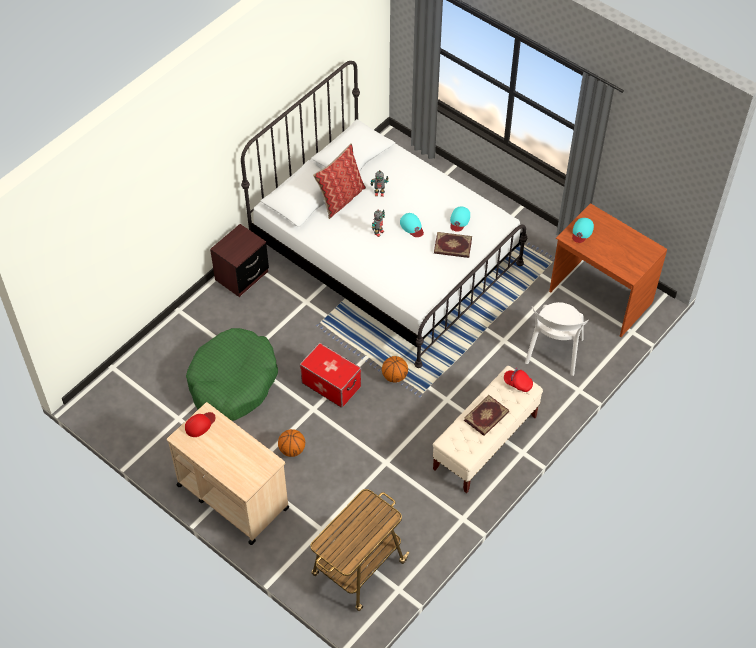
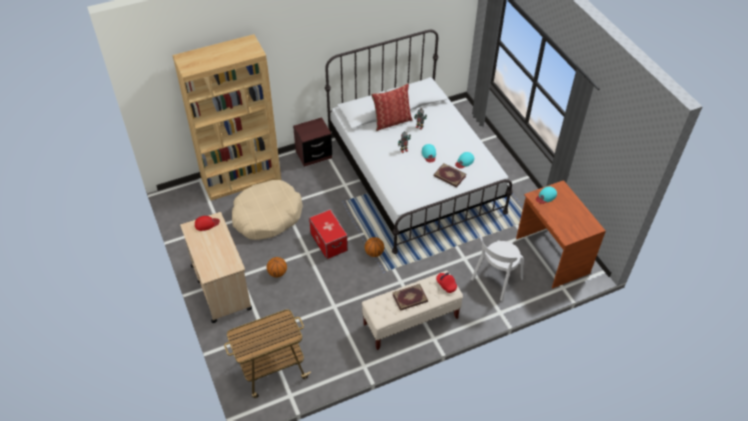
camera: 25 degrees right, 5 degrees down
green dog bed [186,328,278,421] -> beige dog bed [232,180,303,240]
none -> brown bookcase [173,34,281,201]

